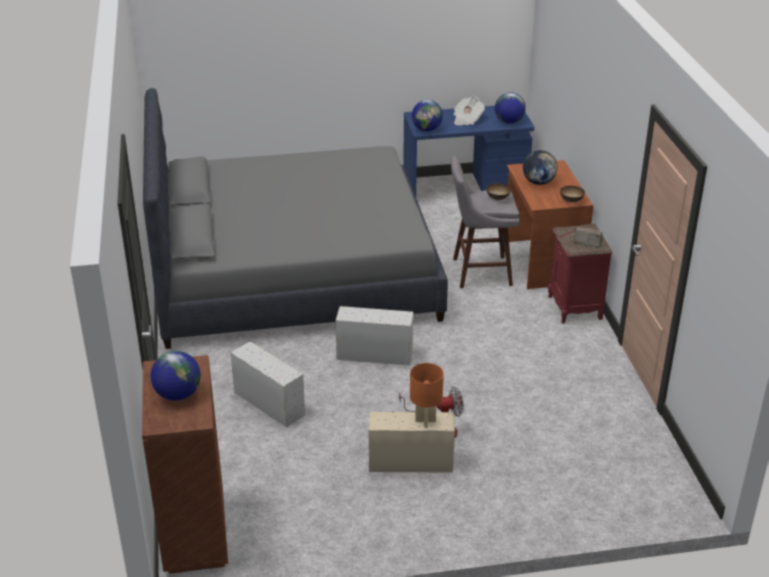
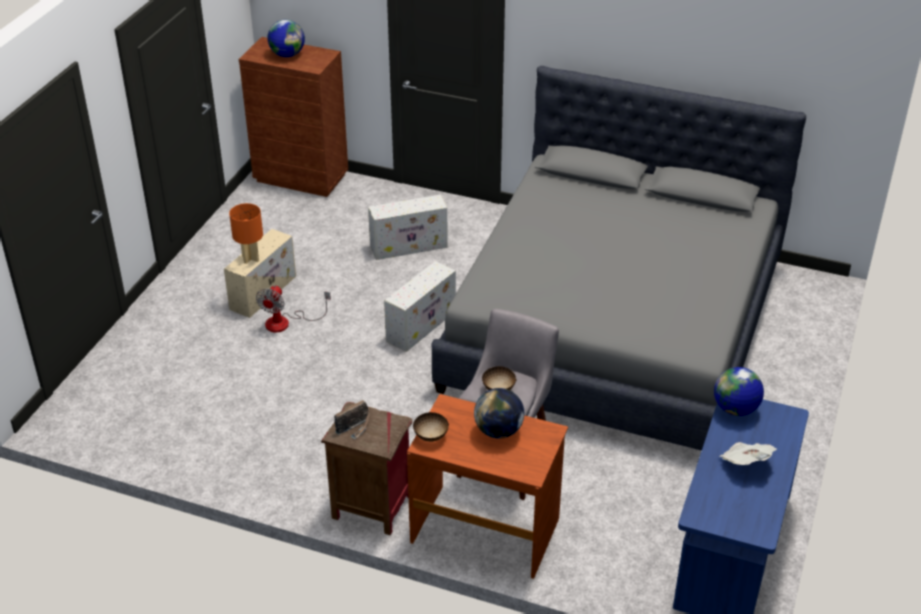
camera: 120 degrees right, 5 degrees up
globe [495,92,526,124] -> none

